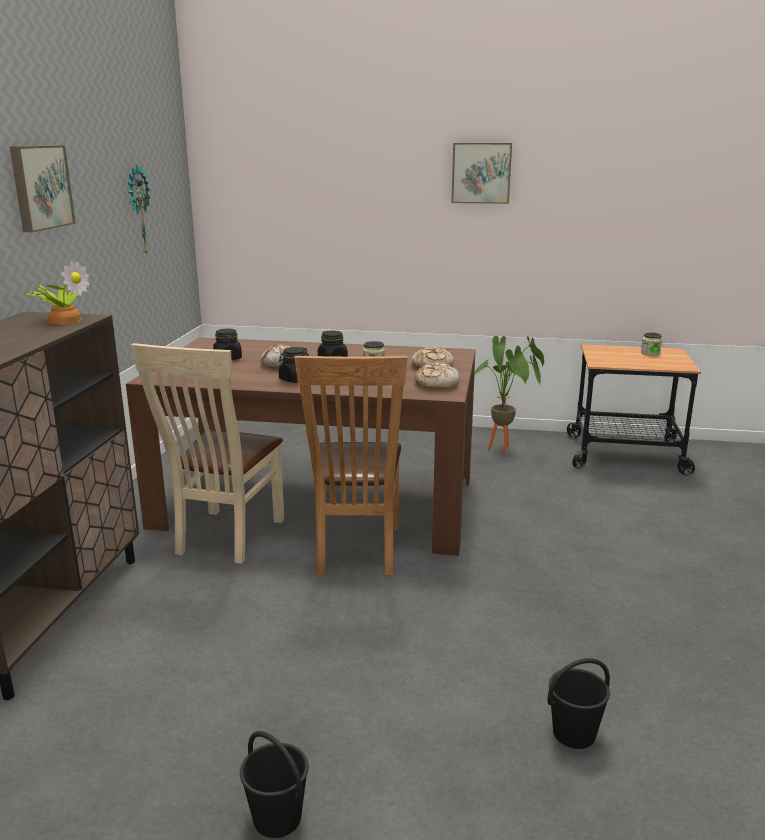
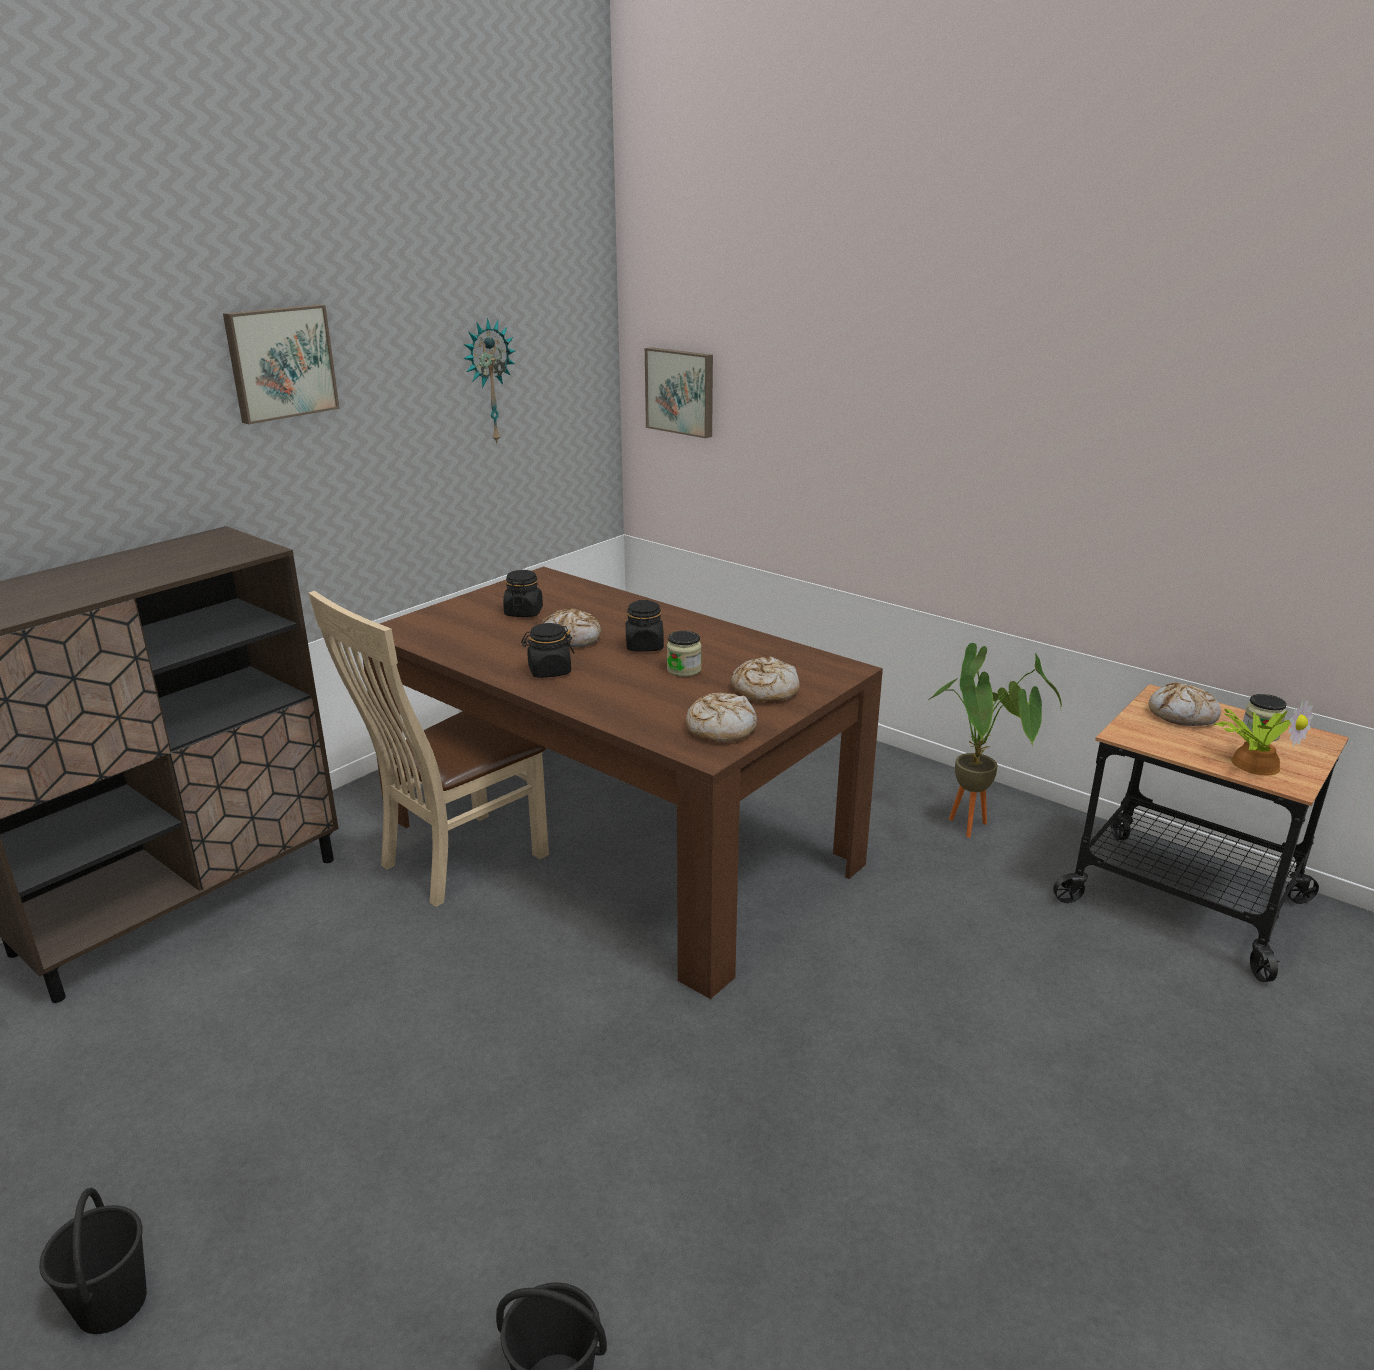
camera: 30 degrees right, 5 degrees up
potted plant [24,260,89,325] -> potted plant moved to [1214,700,1313,775]
brown chair [294,356,407,575] -> none
picture [451,143,512,204] -> picture moved to [645,347,713,438]
none -> bread [1149,683,1221,726]

